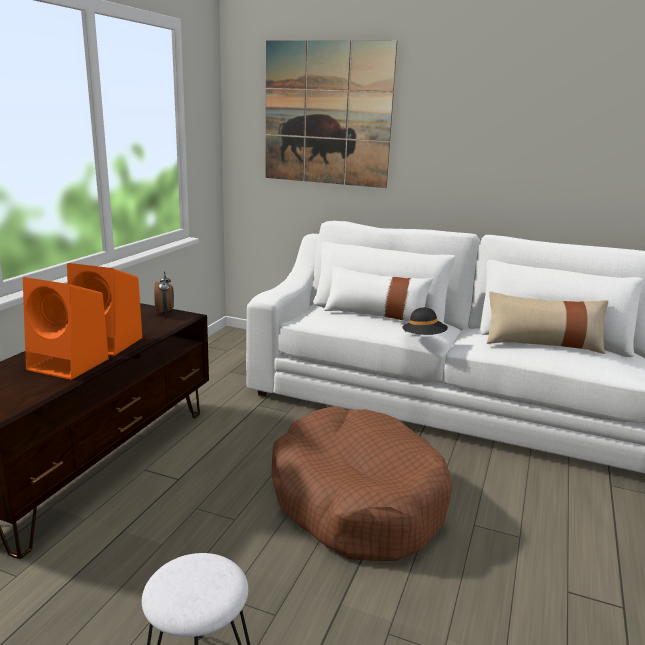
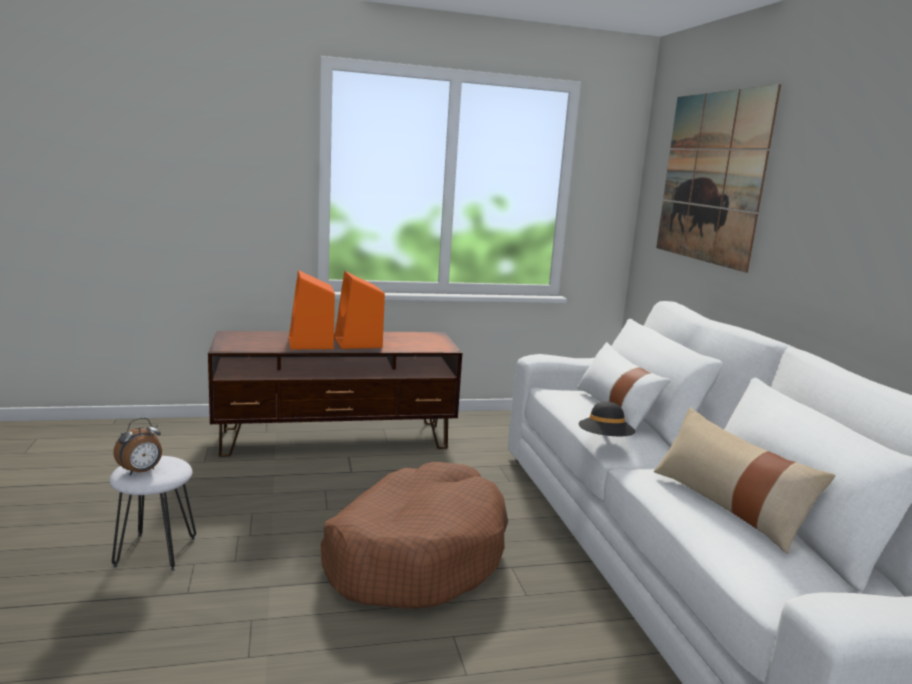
camera: 55 degrees right, 5 degrees down
alarm clock [154,271,174,315] -> alarm clock moved to [113,418,162,476]

